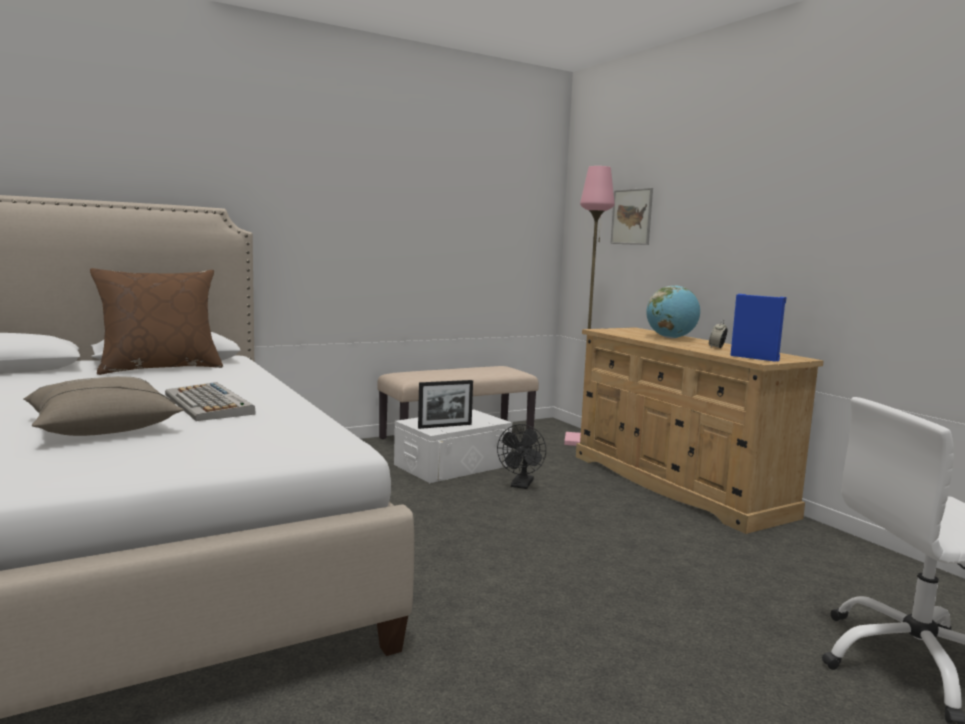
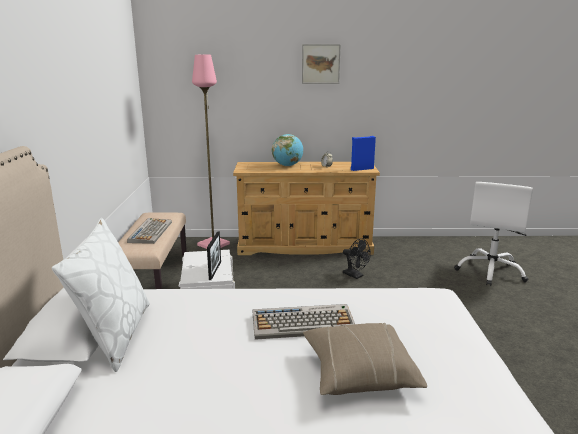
camera: 60 degrees left, 10 degrees up
brown pillow [90,268,223,375] -> white pillow [52,218,150,372]
black fan [497,424,546,489] -> black fan moved to [343,238,371,279]
picture [610,188,653,245] -> picture moved to [302,44,341,84]
none -> keyboard [127,218,172,244]

